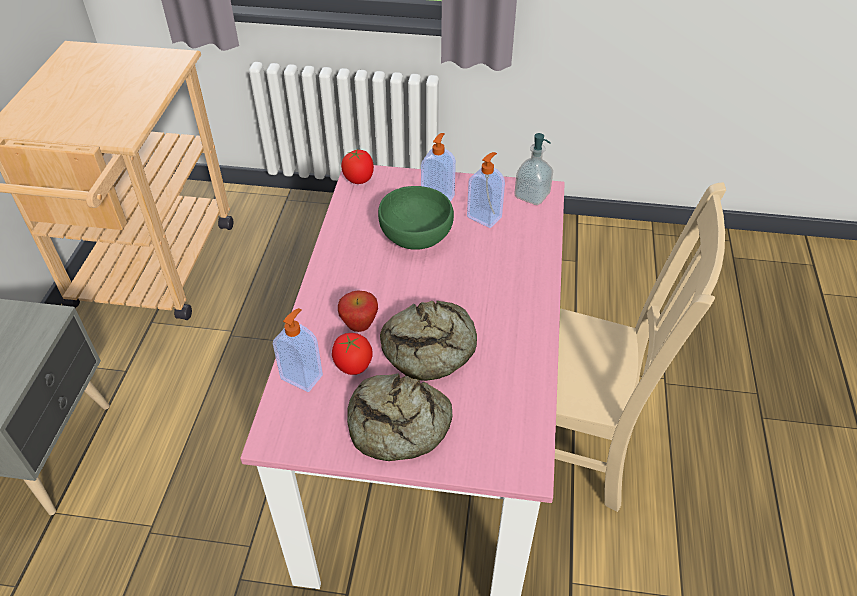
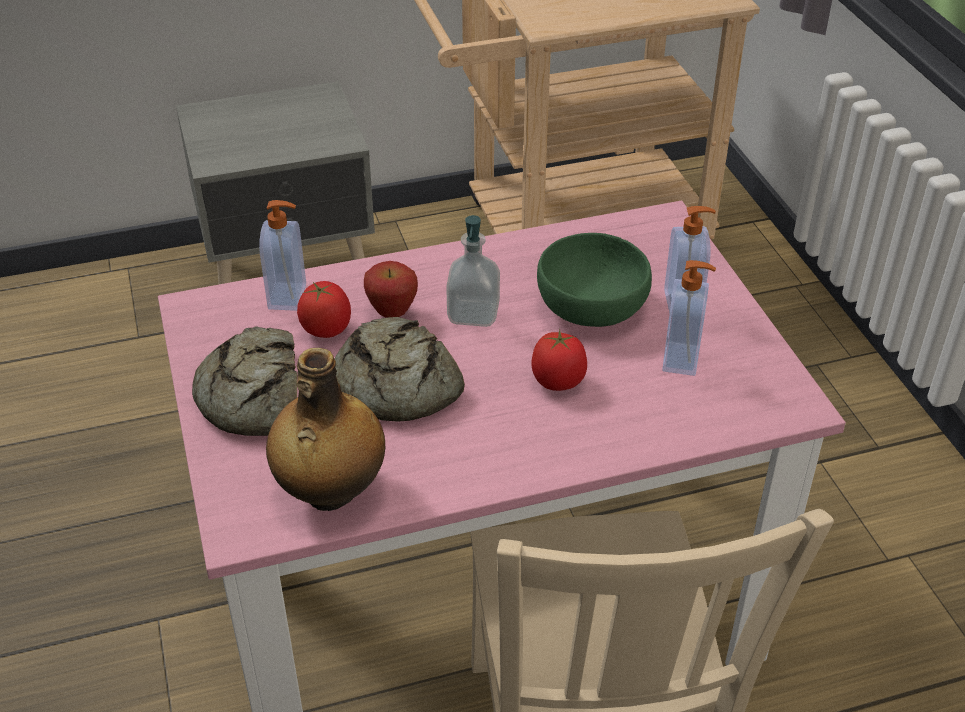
camera: 65 degrees right, 5 degrees down
tomato [341,148,374,184] -> tomato moved to [531,329,587,391]
soap dispenser [514,133,553,205] -> soap dispenser moved to [446,215,500,327]
none -> bottle [266,348,385,511]

